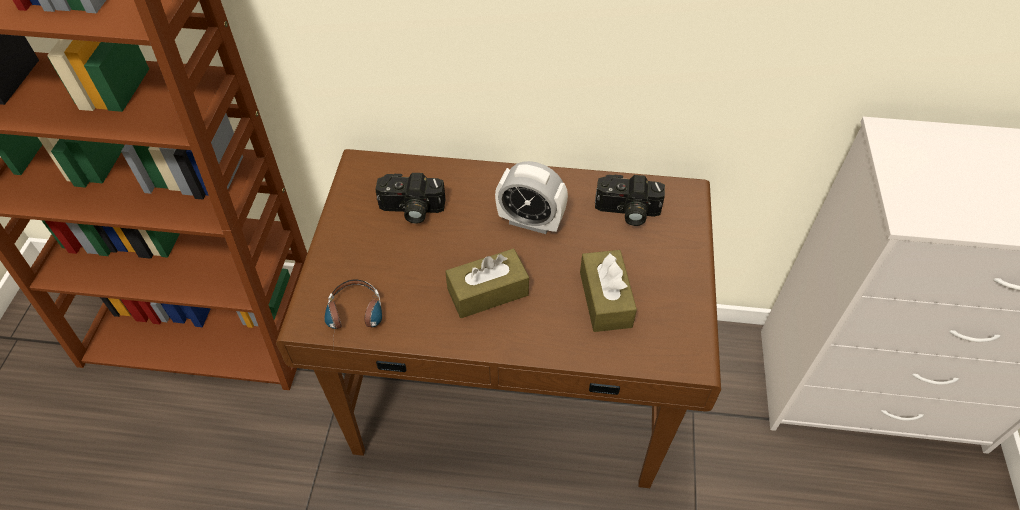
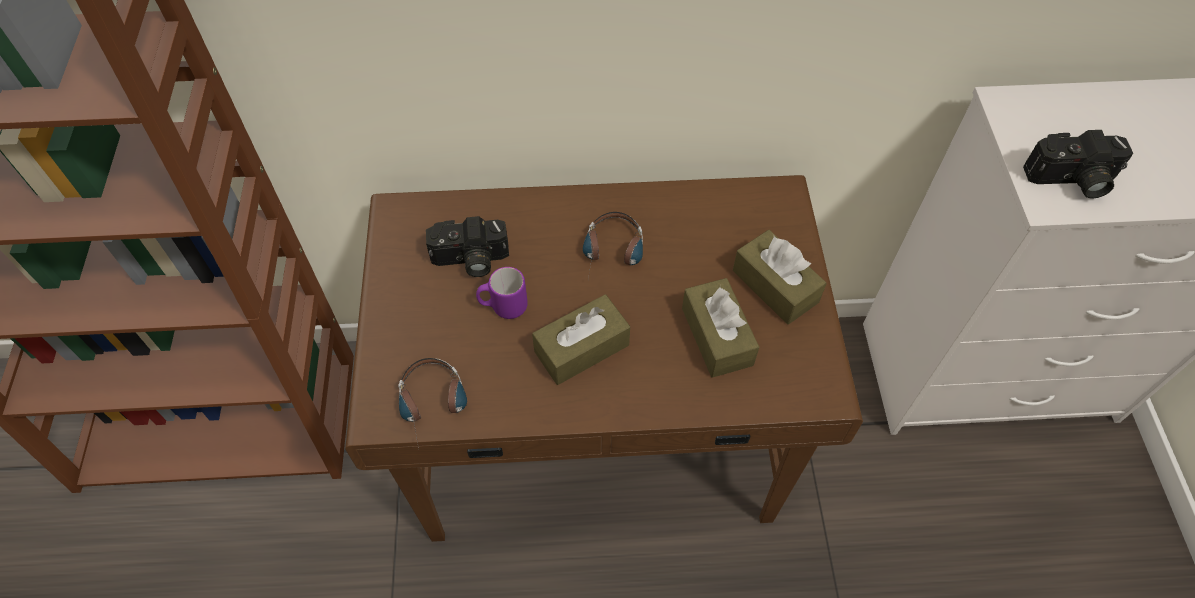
camera: 10 degrees left, 5 degrees up
alarm clock [495,161,568,234] -> headphones [583,212,643,279]
camera [595,175,665,226] -> camera moved to [1023,130,1133,199]
none -> purple mug [476,267,528,319]
none -> brown tissue box [733,230,827,325]

